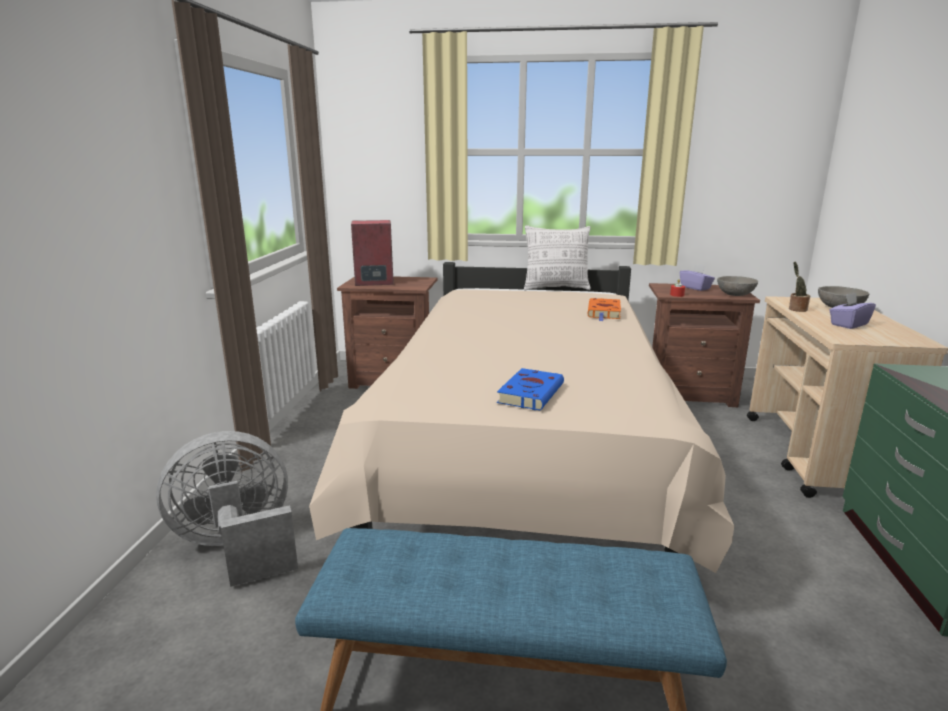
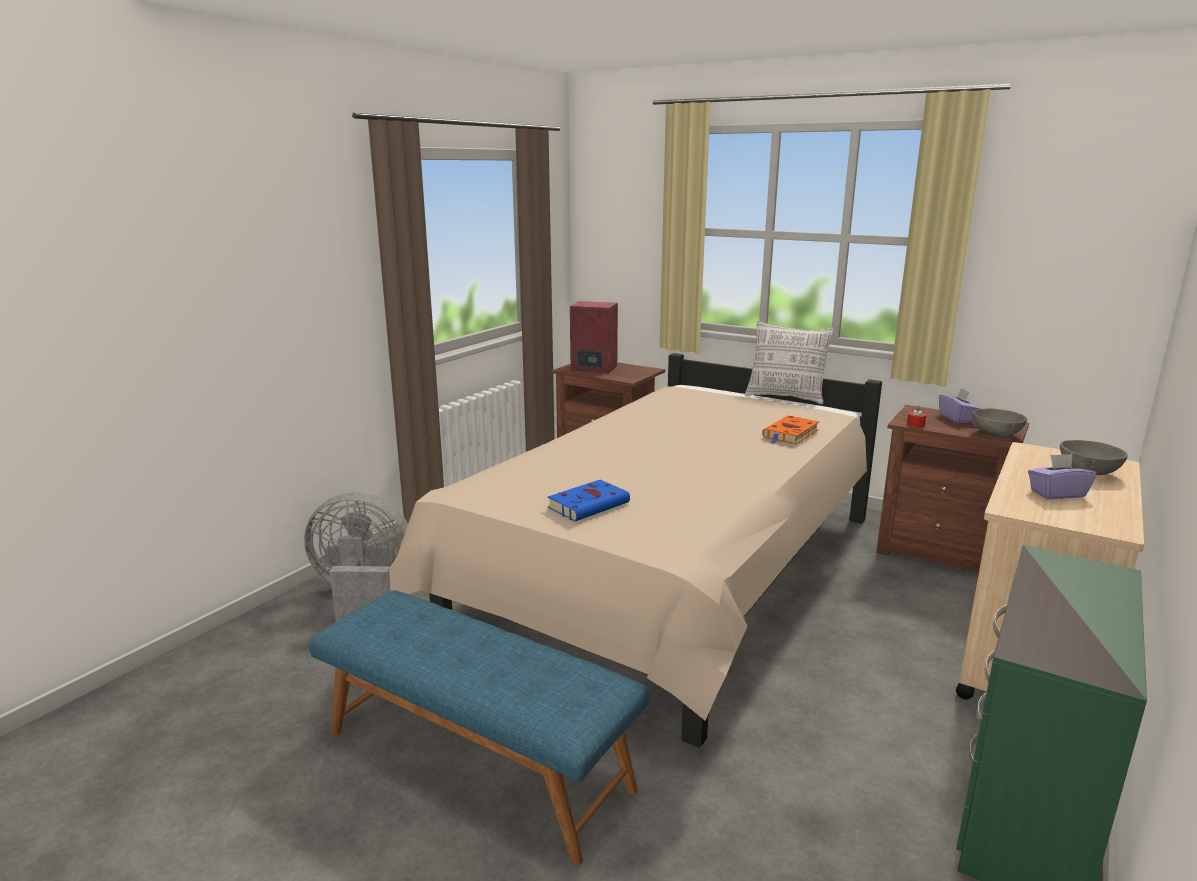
camera: 25 degrees right, 0 degrees up
potted plant [789,261,810,312] -> none

